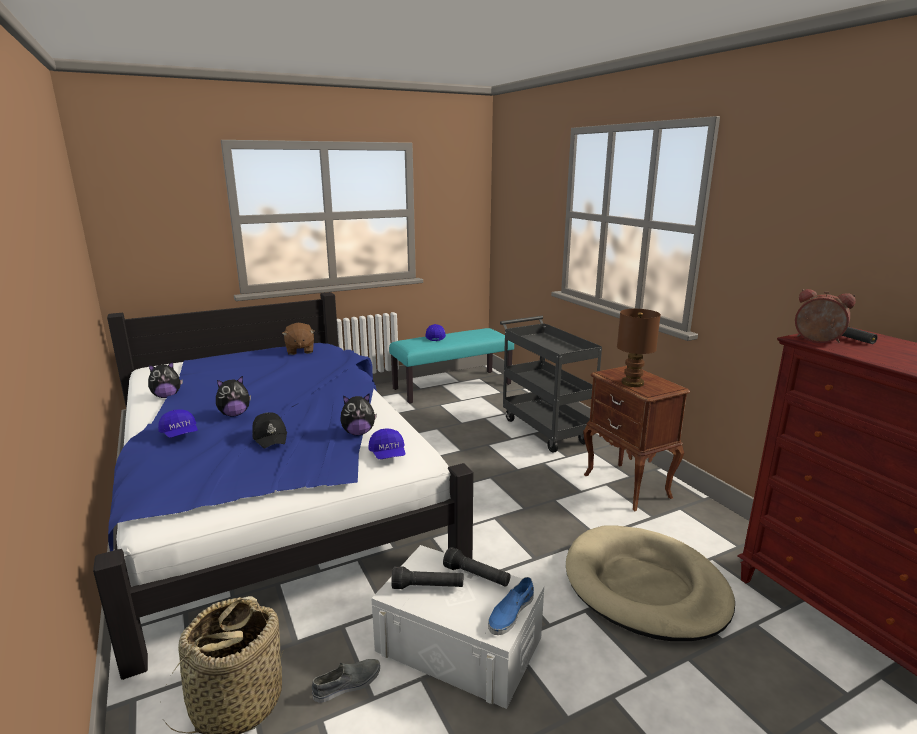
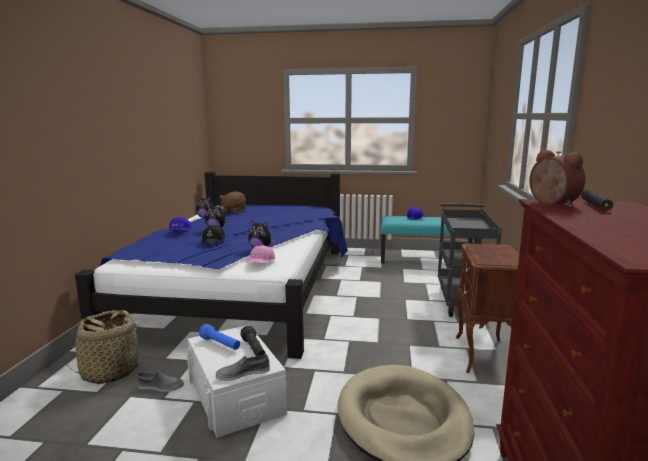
camera: 35 degrees right, 5 degrees down
brown plush toy [282,323,315,355] -> brown plush toy moved to [220,191,246,213]
blue cap [368,428,405,459] -> pink cap [247,245,275,264]
black flashlight [391,566,463,589] -> blue flashlight [199,324,240,350]
blue shoe [488,577,534,635] -> grey shoe [216,354,270,381]
brown table lamp [617,309,661,387] -> none

